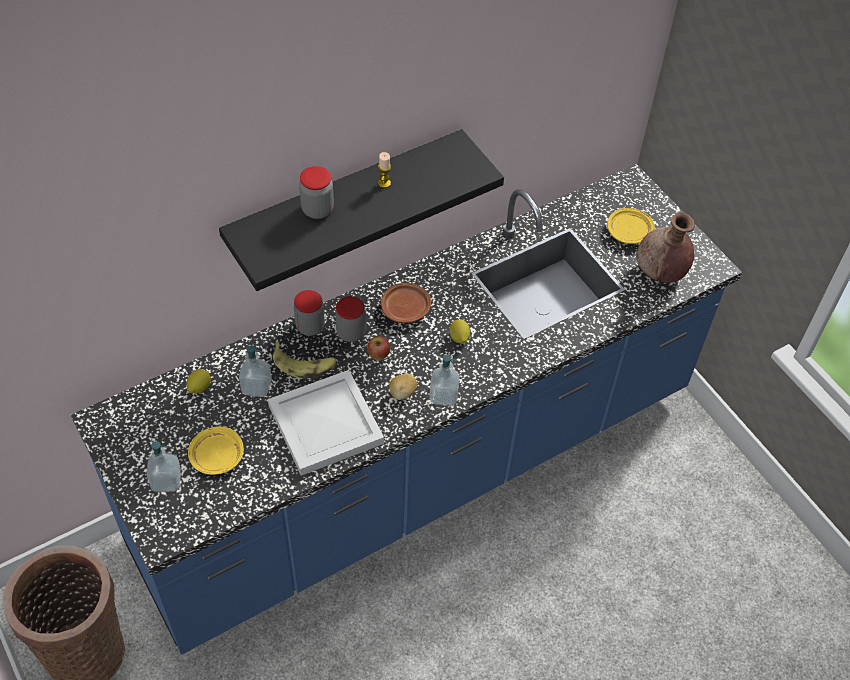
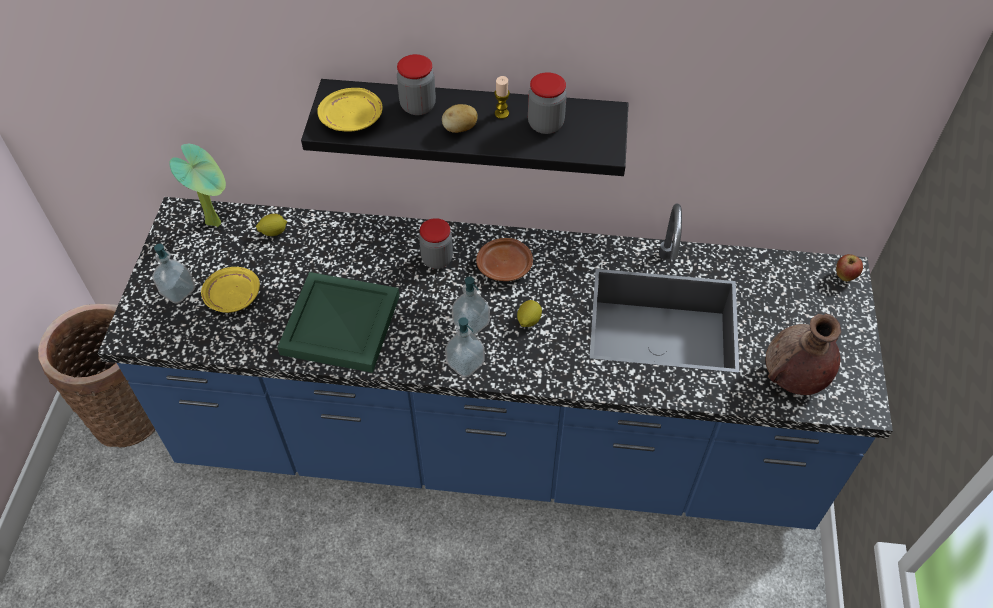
camera: 40 degrees right, 0 degrees up
soap dispenser [239,345,272,397] -> soap dispenser moved to [451,276,490,335]
white tray [268,370,384,476] -> green tray [277,272,400,373]
banana [273,341,337,379] -> none
jar [294,290,325,336] -> jar moved to [528,72,567,134]
apple [367,336,390,361] -> apple moved to [836,254,863,281]
potato [389,373,417,400] -> potato moved to [442,104,478,133]
yellow plate [607,208,655,244] -> yellow plate moved to [317,88,383,132]
none -> potted plant [169,144,226,227]

